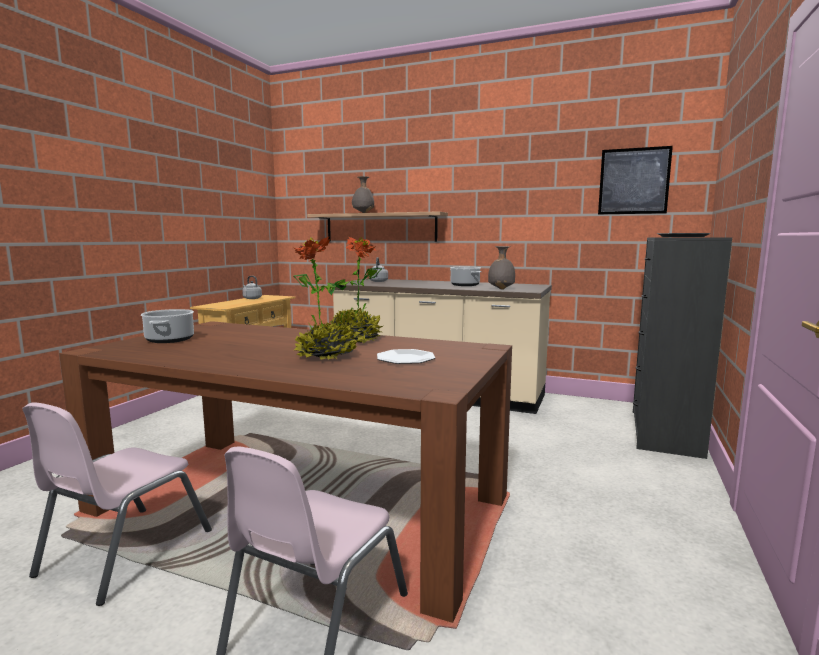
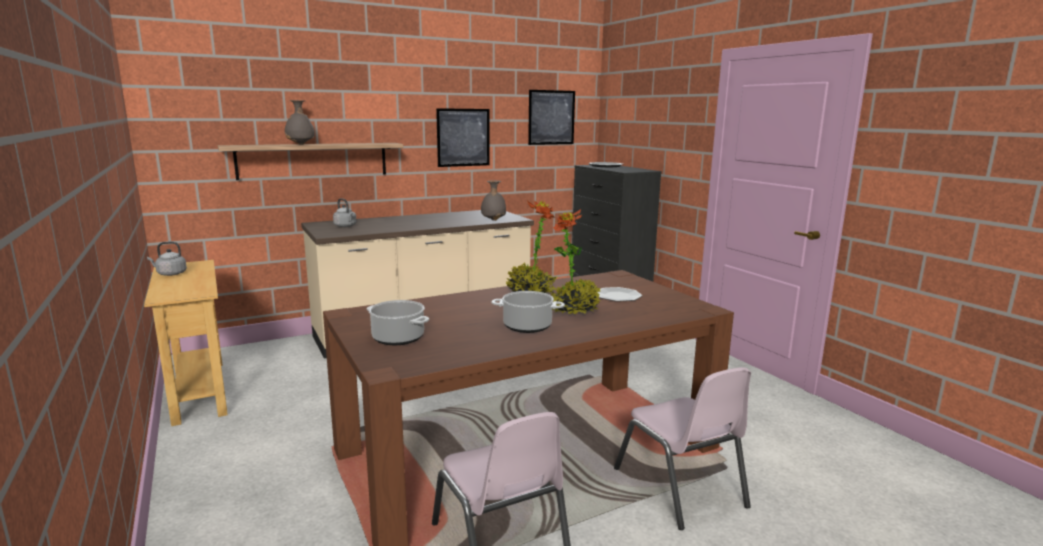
camera: 50 degrees left, 5 degrees up
cooking pot [450,267,482,286] -> cooking pot moved to [491,291,565,333]
none -> picture [436,108,490,167]

